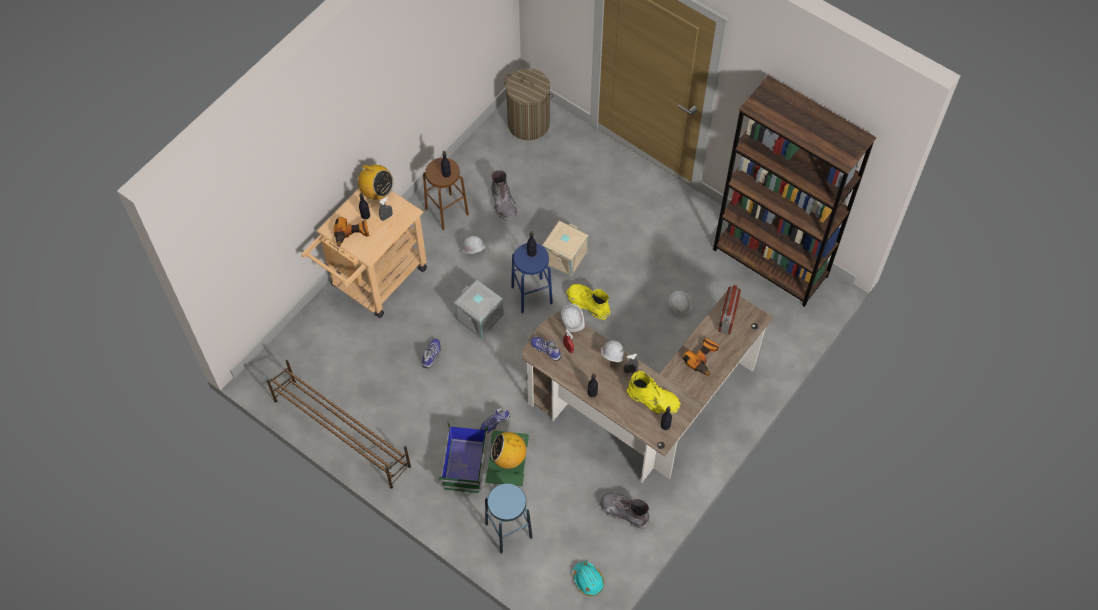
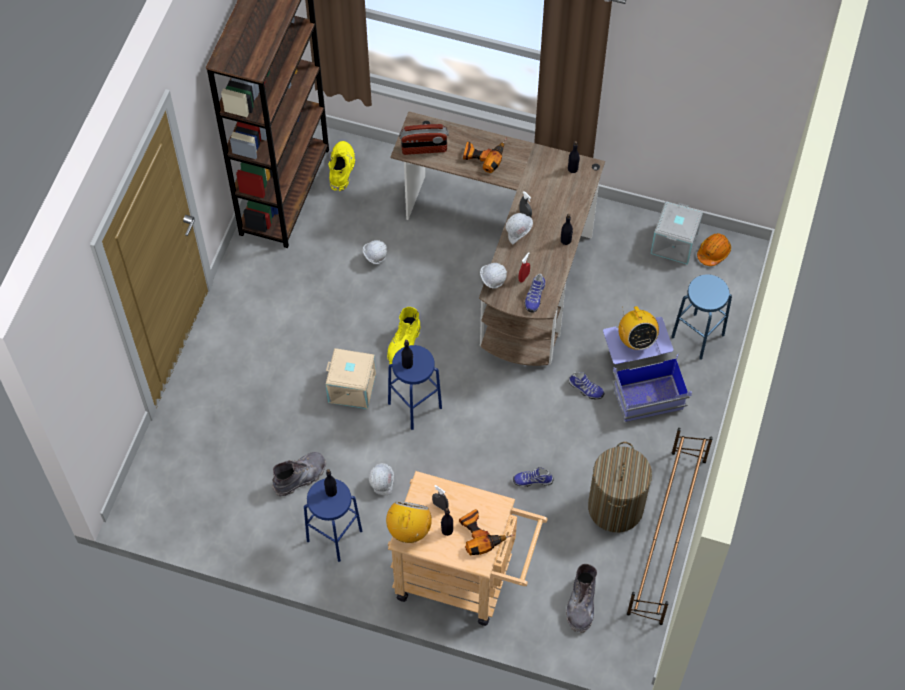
camera: 110 degrees left, 0 degrees up
brown stool [423,158,469,230] -> blue stool [304,479,363,562]
green storage box [439,423,529,493] -> blue storage box [603,317,692,422]
grey storage box [454,279,504,338] -> grey storage box moved to [650,202,703,265]
laundry basket [504,69,553,140] -> laundry basket moved to [588,442,652,533]
turquoise hard hat [572,561,604,596] -> orange hard hat [697,233,731,266]
grey boot [599,492,650,529] -> grey boot moved to [566,564,597,633]
yellow boot [627,371,681,415] -> yellow boot moved to [328,141,355,192]

